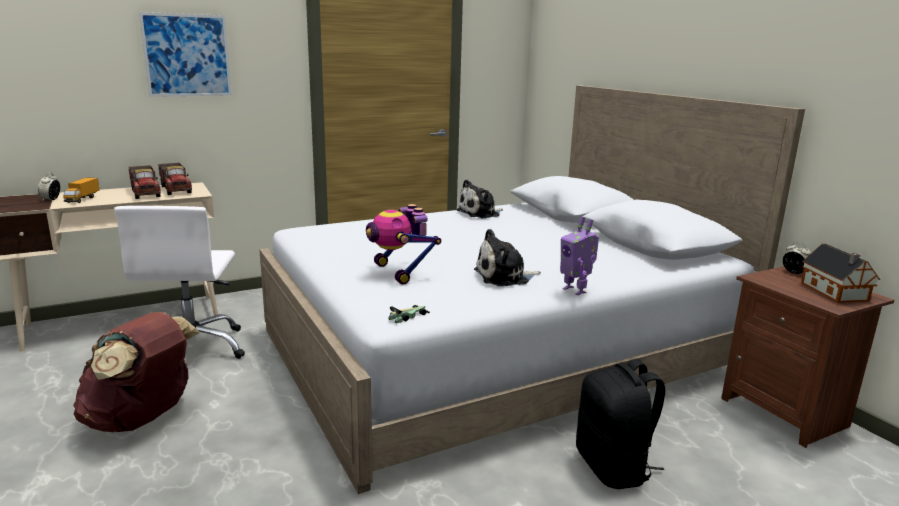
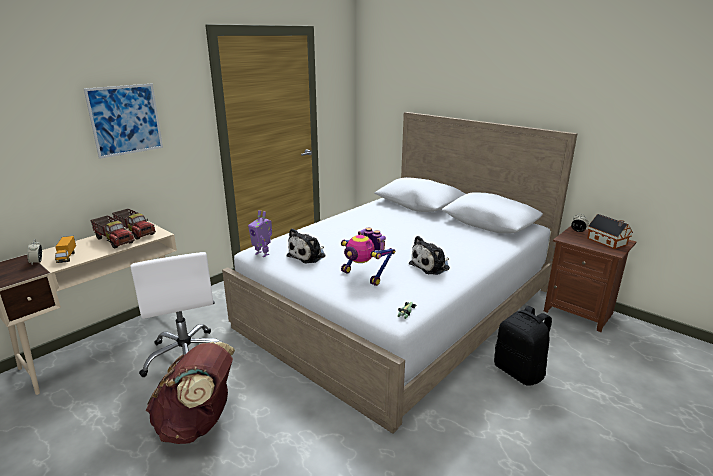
camera: 20 degrees left, 5 degrees up
plush toy [456,180,503,218] -> plush toy moved to [287,228,325,264]
toy robot [560,216,599,295] -> toy robot moved to [248,210,272,257]

